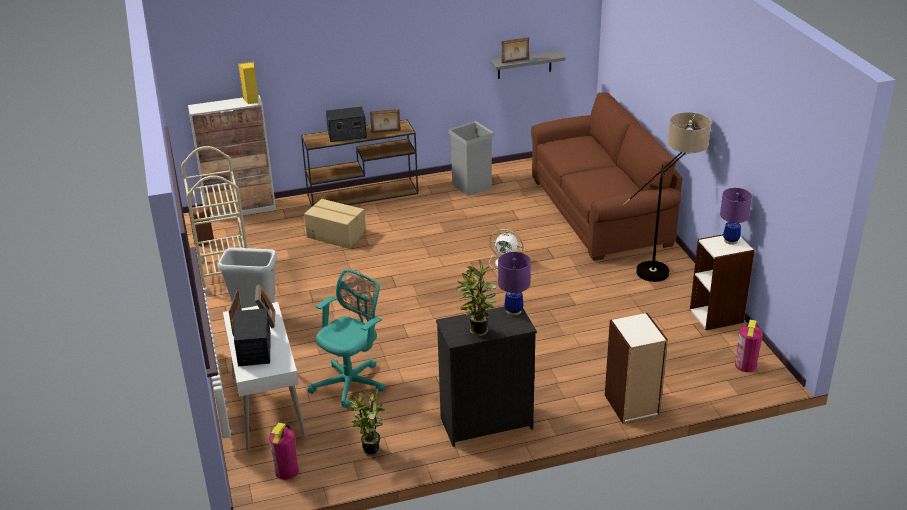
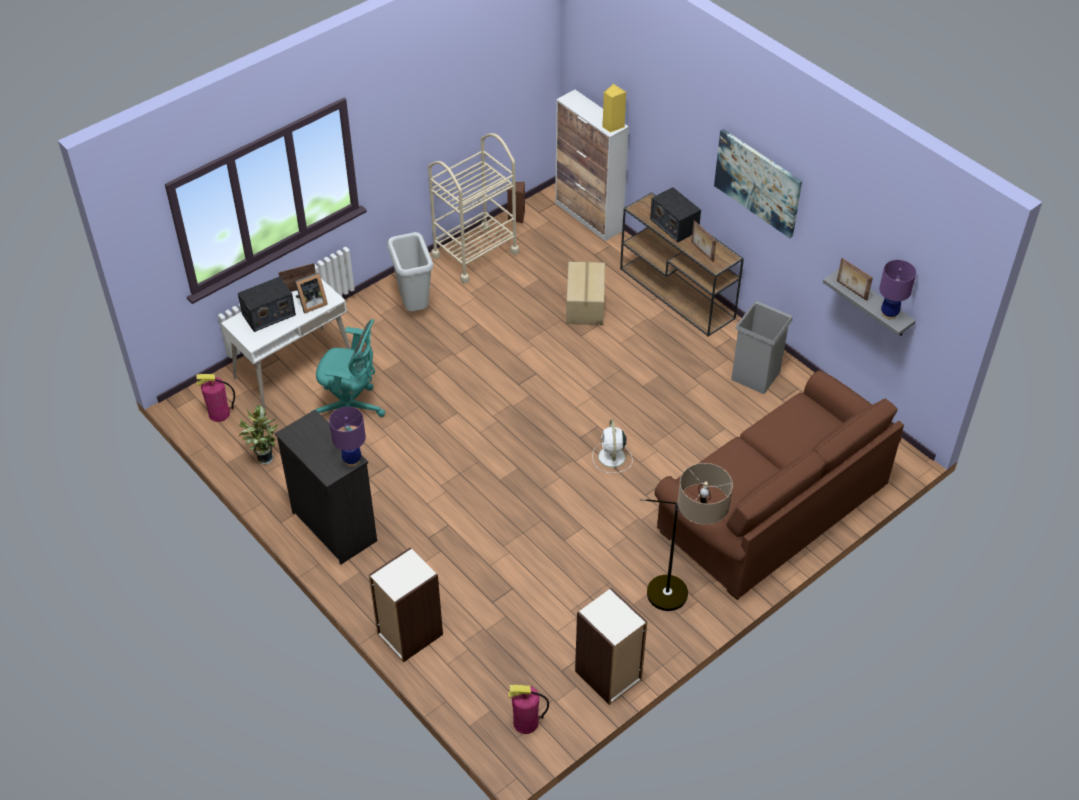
camera: 65 degrees right, 15 degrees up
potted plant [455,259,497,336] -> none
purple table lamp [720,188,752,245] -> purple table lamp moved to [879,260,916,319]
none -> picture [714,129,802,238]

